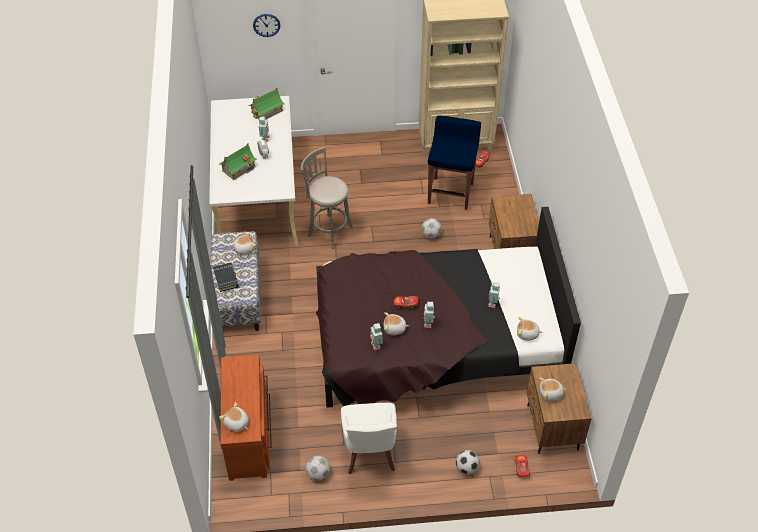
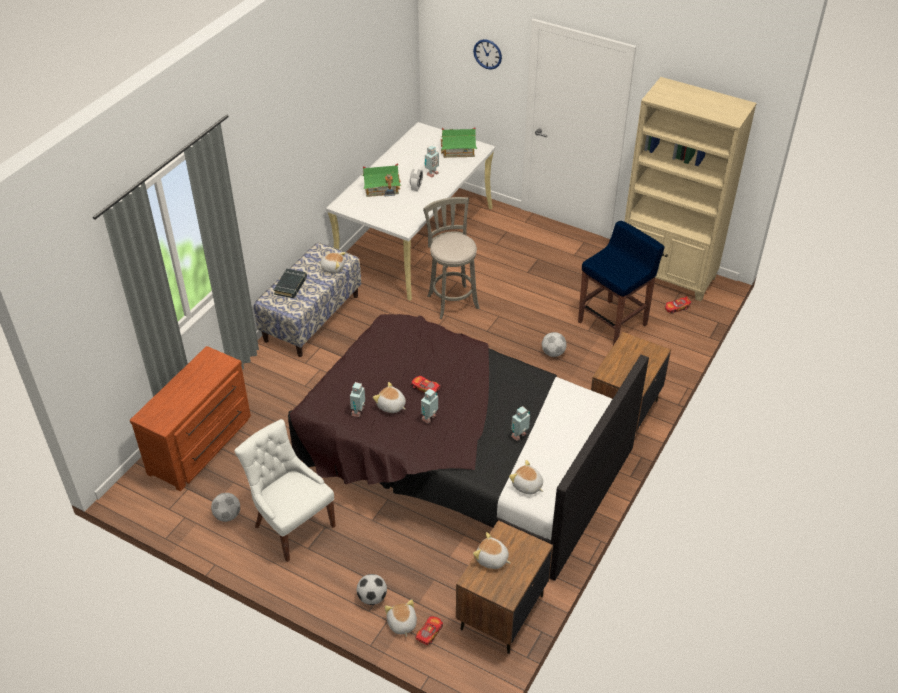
camera: 35 degrees right, 5 degrees down
plush toy [219,402,249,432] -> plush toy moved to [385,599,417,637]
white chair [341,403,397,474] -> white chair turned 105 degrees clockwise [234,419,336,562]

